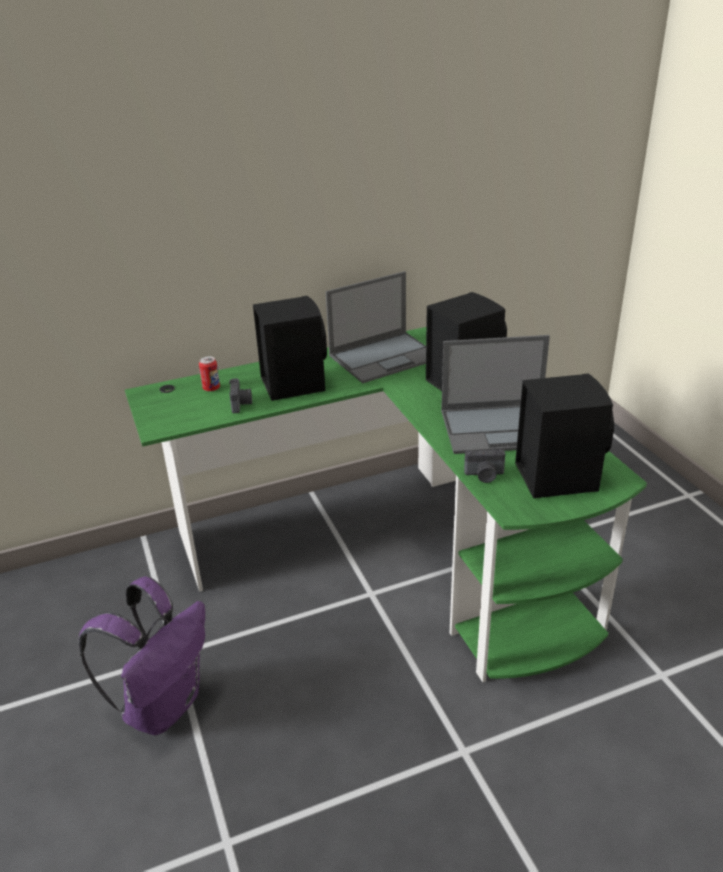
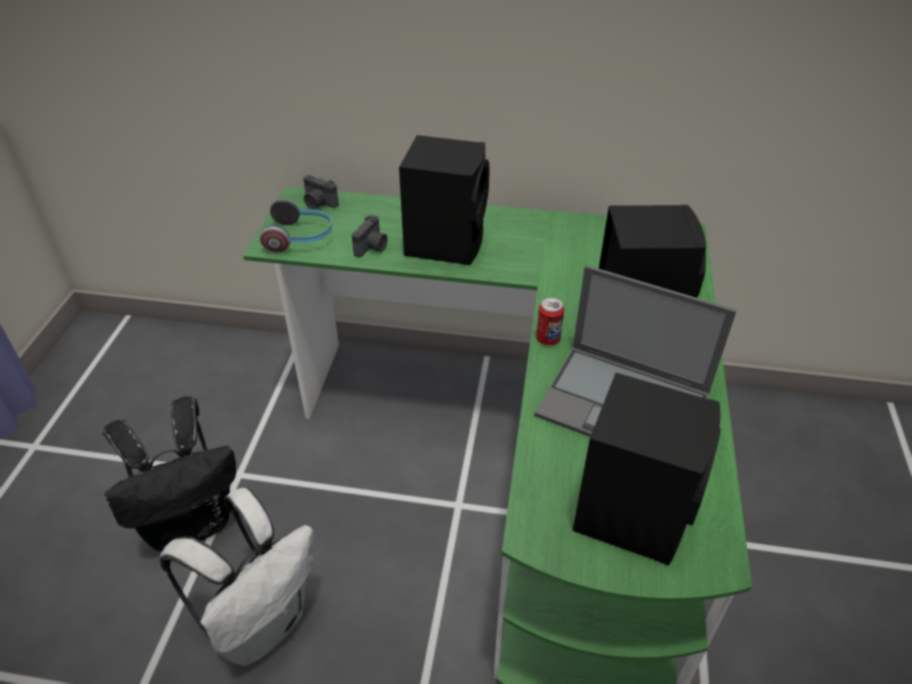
camera: 30 degrees right, 10 degrees up
purple backpack [79,576,205,735] -> black backpack [102,397,236,551]
can [199,356,220,392] -> can moved to [536,298,564,345]
laptop [326,271,426,384] -> none
camera [464,448,505,483] -> camera moved to [303,175,339,210]
none -> white backpack [160,488,314,666]
none -> headphones [260,199,332,252]

